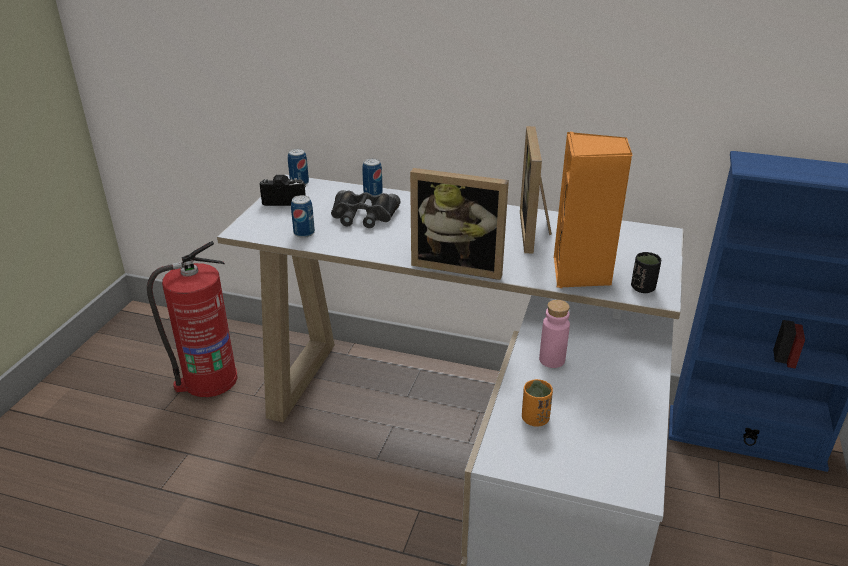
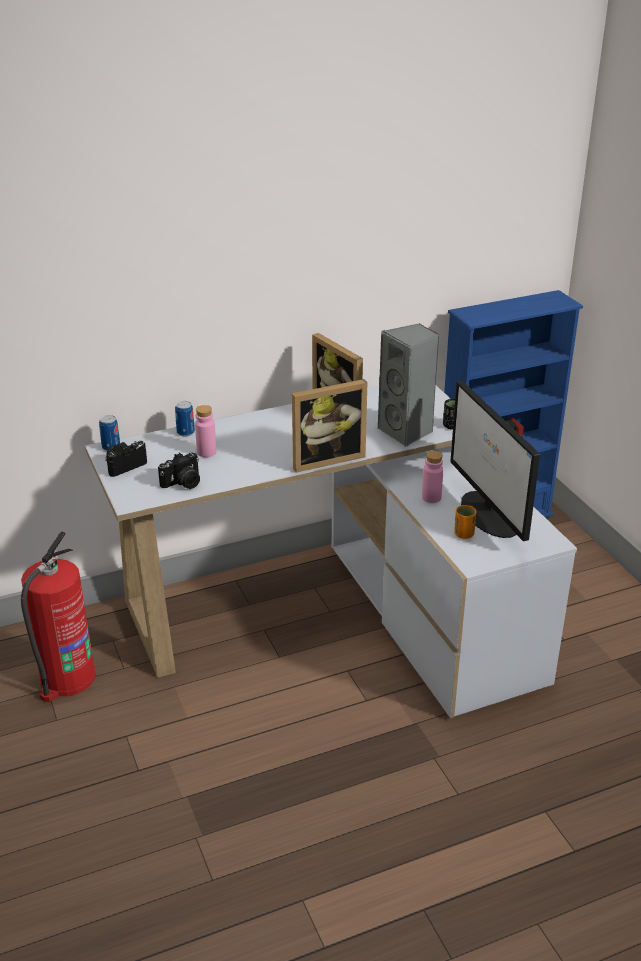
camera: 40 degrees left, 0 degrees up
can [291,195,315,238] -> camera [158,452,200,489]
black binoculars [331,190,401,228] -> pink bottle [195,405,216,457]
orange speaker [554,132,633,288] -> grey speaker [378,323,439,447]
none -> monitor [450,381,540,541]

